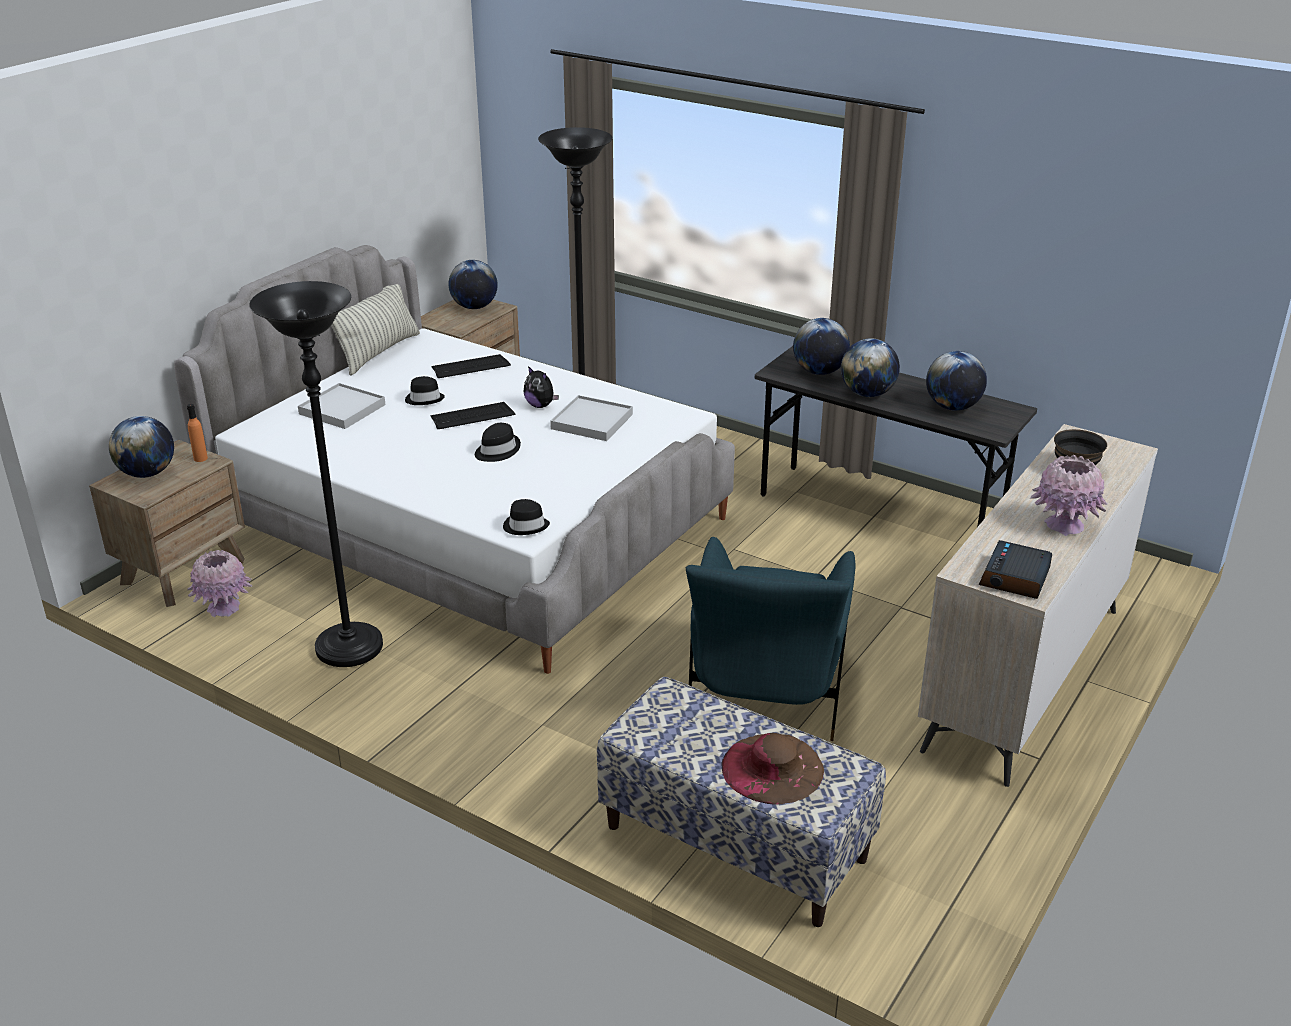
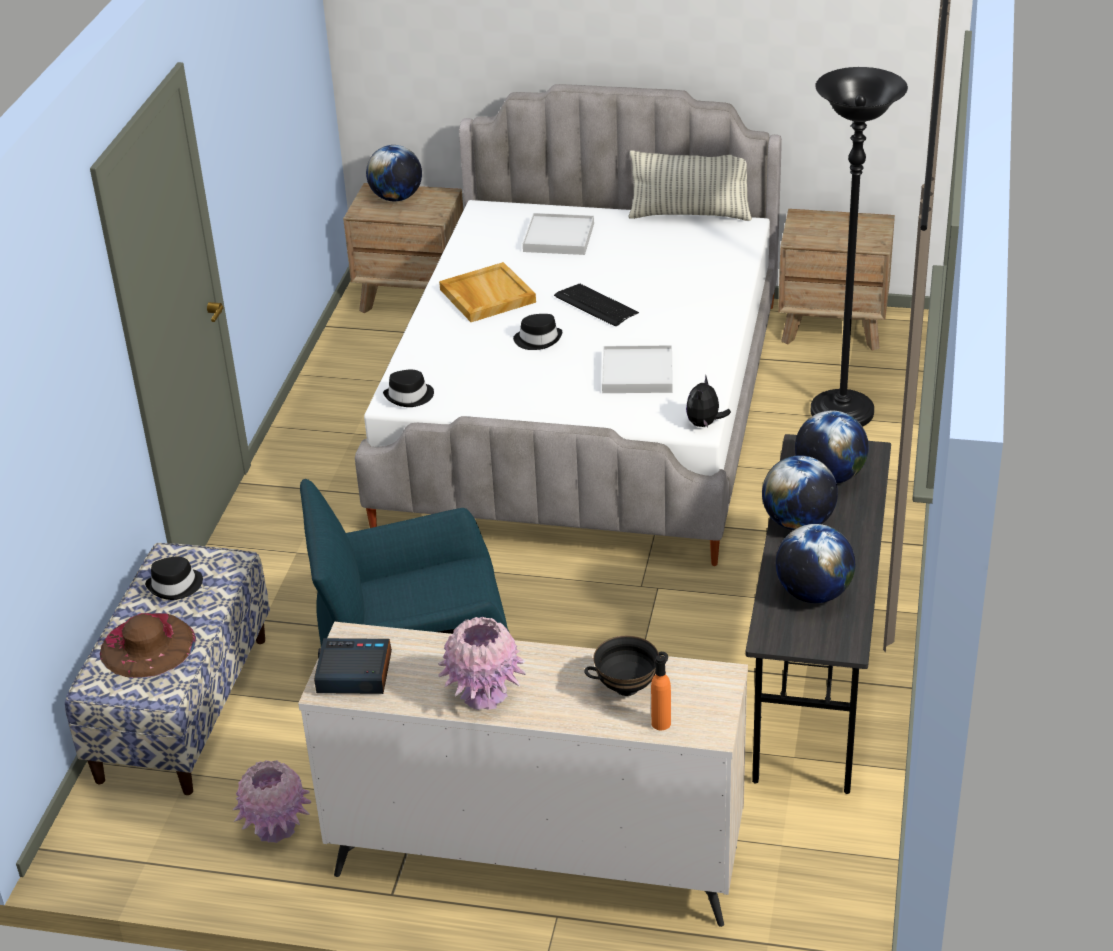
camera: 70 degrees right, 5 degrees up
orange bottle [187,404,208,462] -> orange bottle moved to [651,655,671,730]
pink vase [188,550,252,617] -> pink vase moved to [233,760,311,843]
black floor lamp [249,281,383,667] -> none
black hat [405,376,445,405] -> black hat moved to [145,557,203,600]
keyboard [431,354,511,378] -> none
globe [448,260,498,309] -> none
plush toy [523,366,559,408] -> plush toy moved to [686,374,731,428]
none -> beige tray [439,262,536,322]

